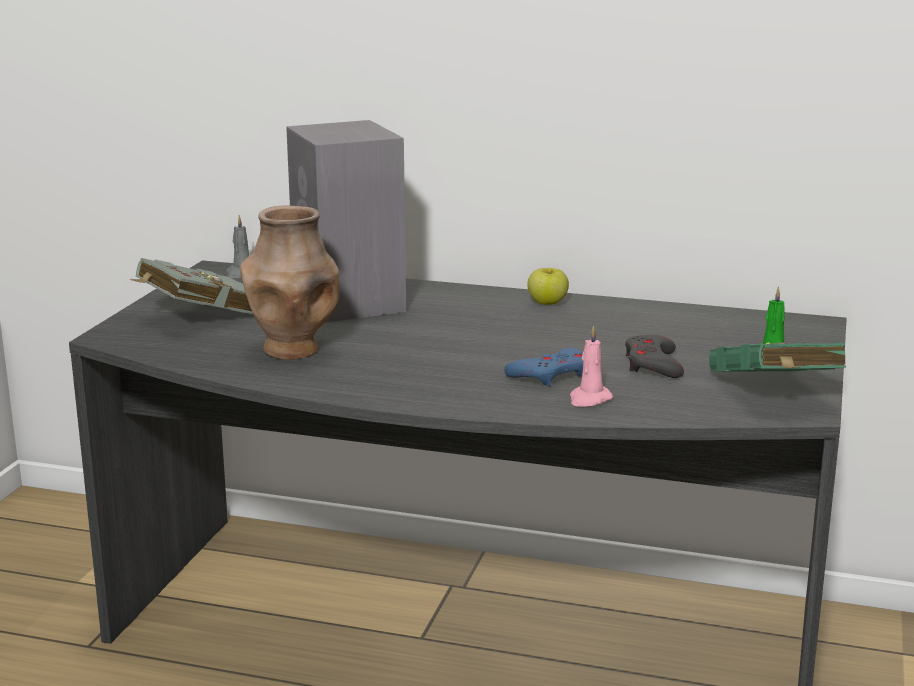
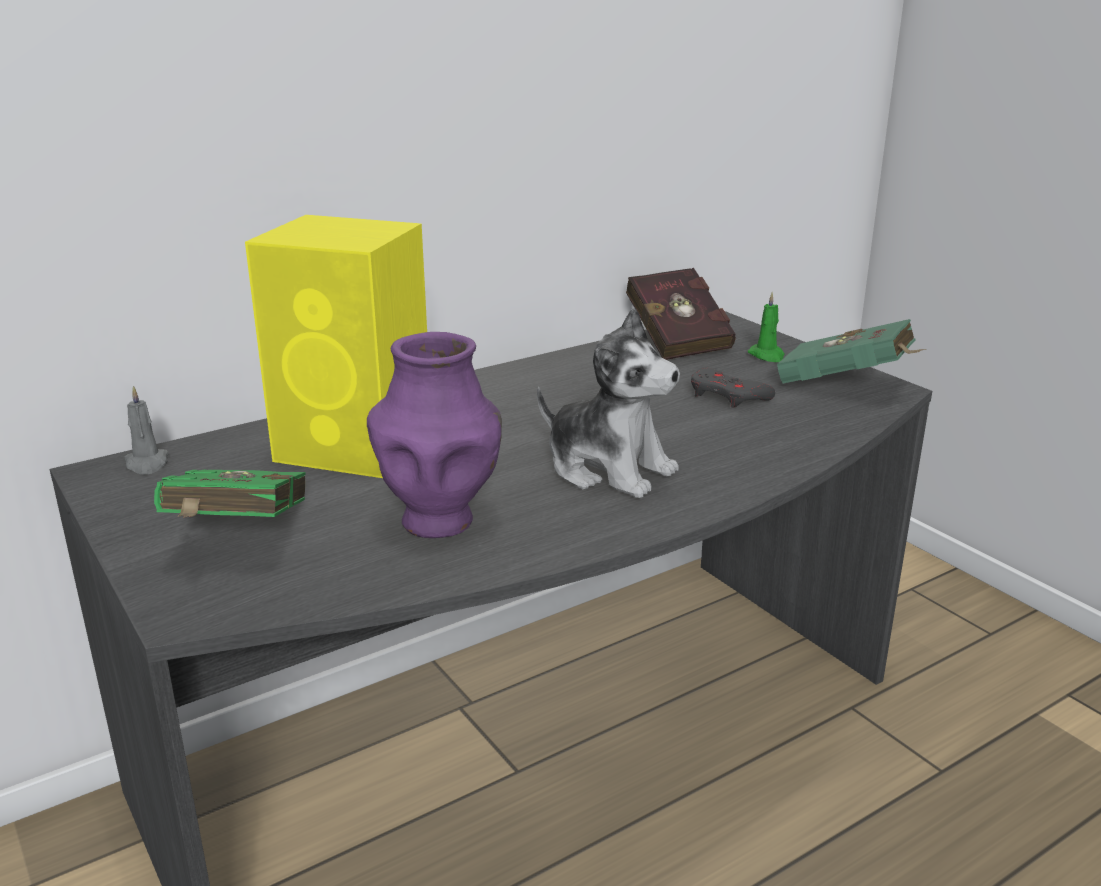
camera: 50 degrees left, 5 degrees up
grey book [129,258,253,314] -> green book [154,470,306,518]
brown vase [240,205,340,360] -> purple vase [367,332,502,538]
grey speaker [286,120,406,323] -> yellow speaker [245,215,427,478]
blue game controller [504,348,583,387] -> none
apple [527,268,569,305] -> none
pink candle [570,326,613,407] -> none
none -> plush toy [537,307,680,498]
none -> red book [626,268,736,360]

